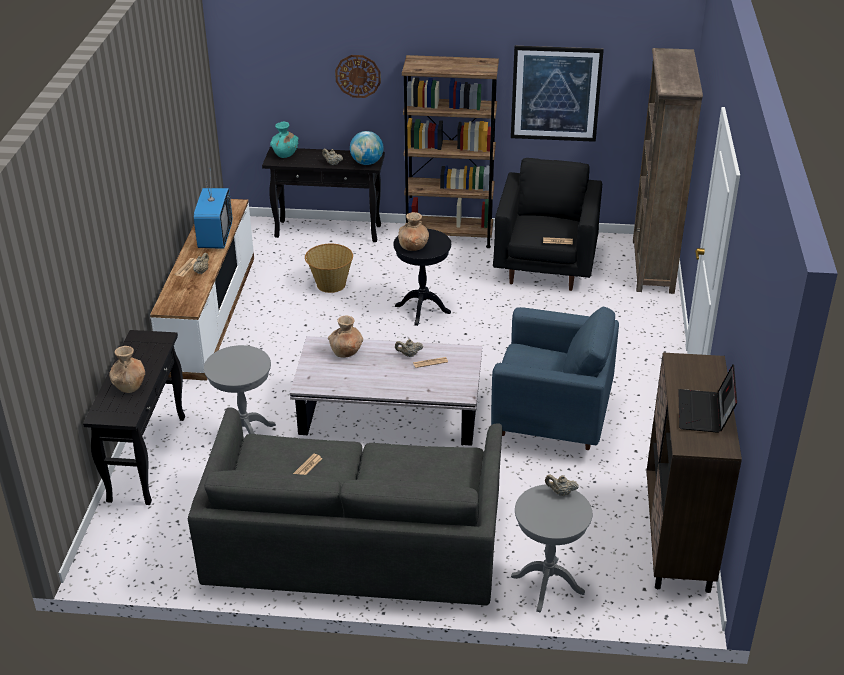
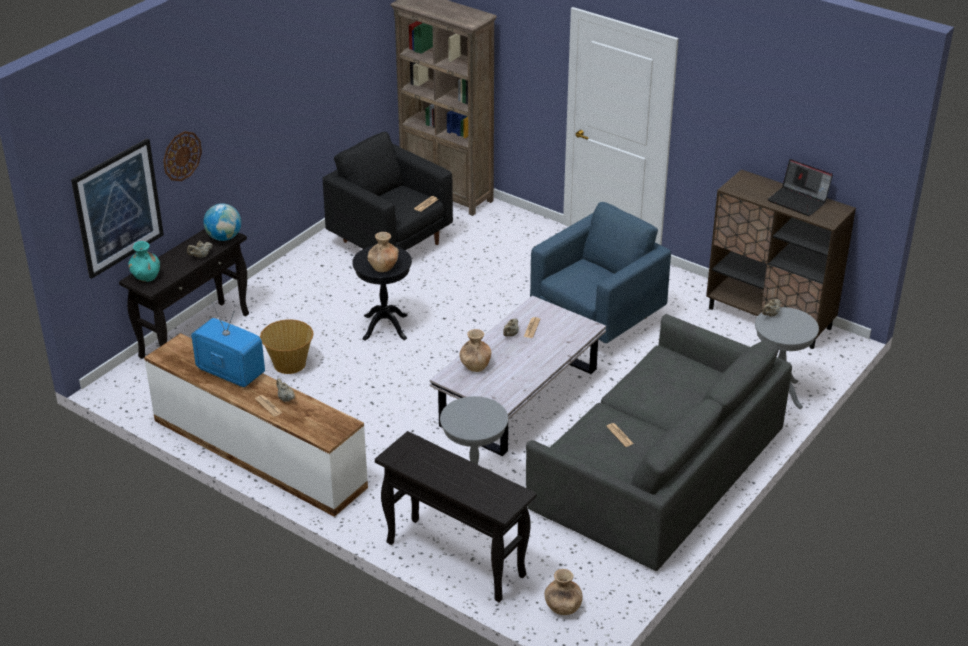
camera: 60 degrees left, 0 degrees up
brown vase [109,346,145,393] -> brown vase moved to [544,569,583,615]
brown bookcase [402,55,499,248] -> none
picture [511,46,604,142] -> picture moved to [71,139,164,279]

